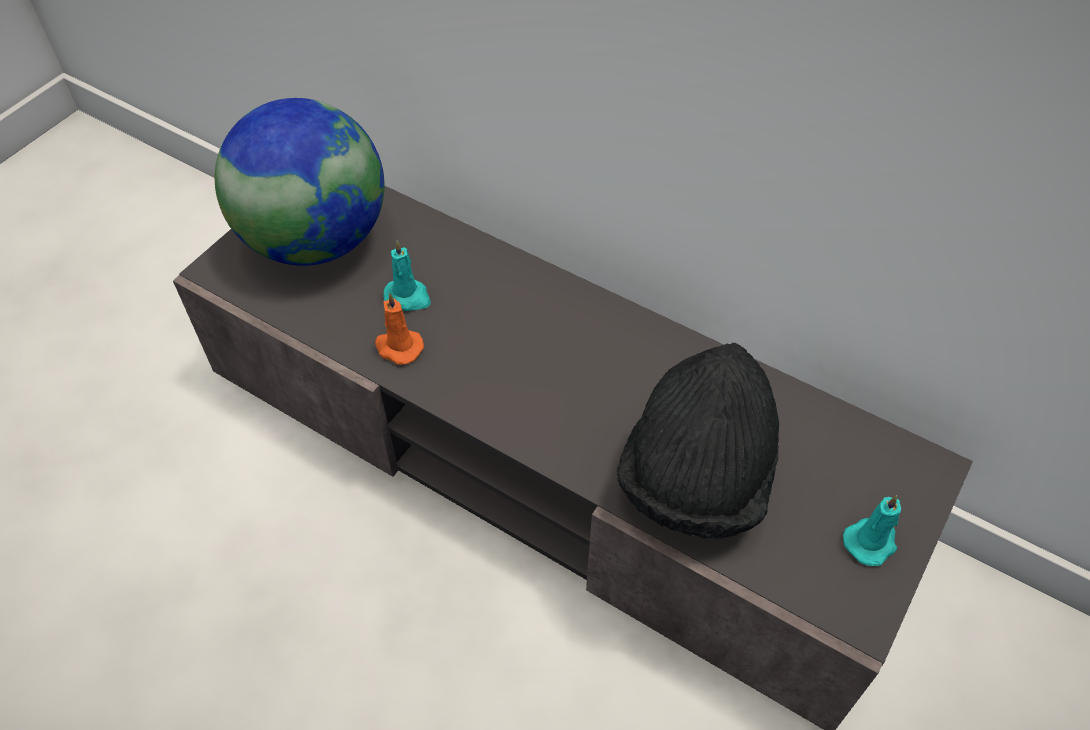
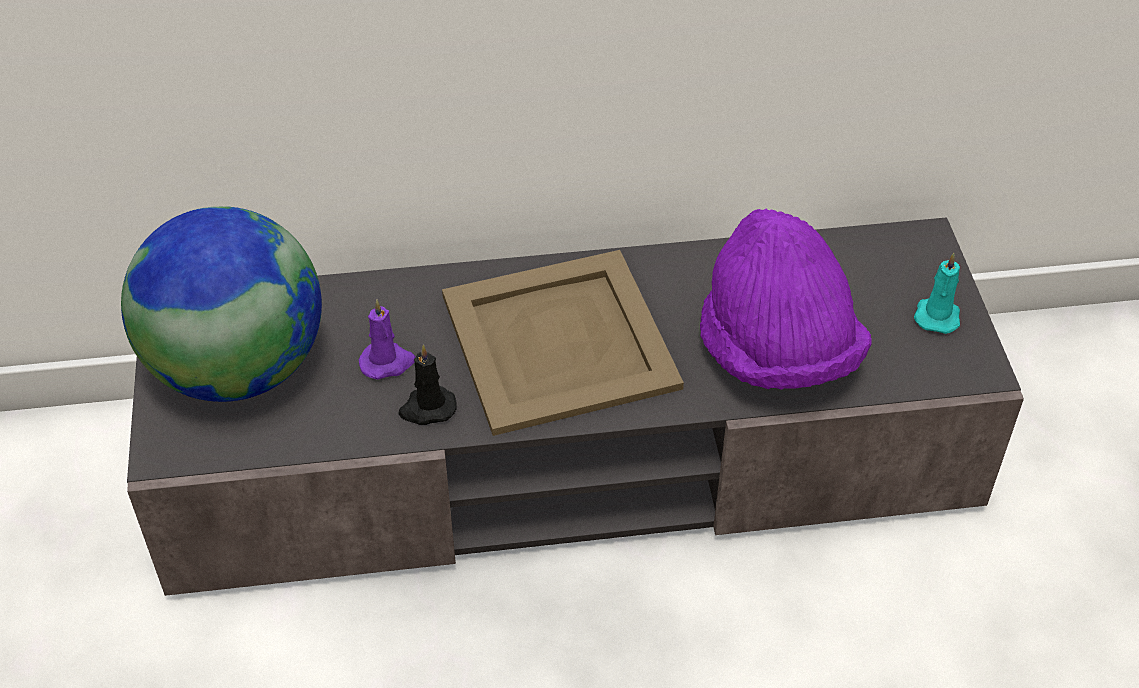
camera: 40 degrees left, 5 degrees down
orange candle [375,293,424,365] -> black candle [399,345,457,425]
turquoise candle [384,240,431,311] -> purple candle [359,299,416,380]
black hat [617,343,779,539] -> purple hat [700,209,872,390]
none -> beige tray [442,250,684,436]

